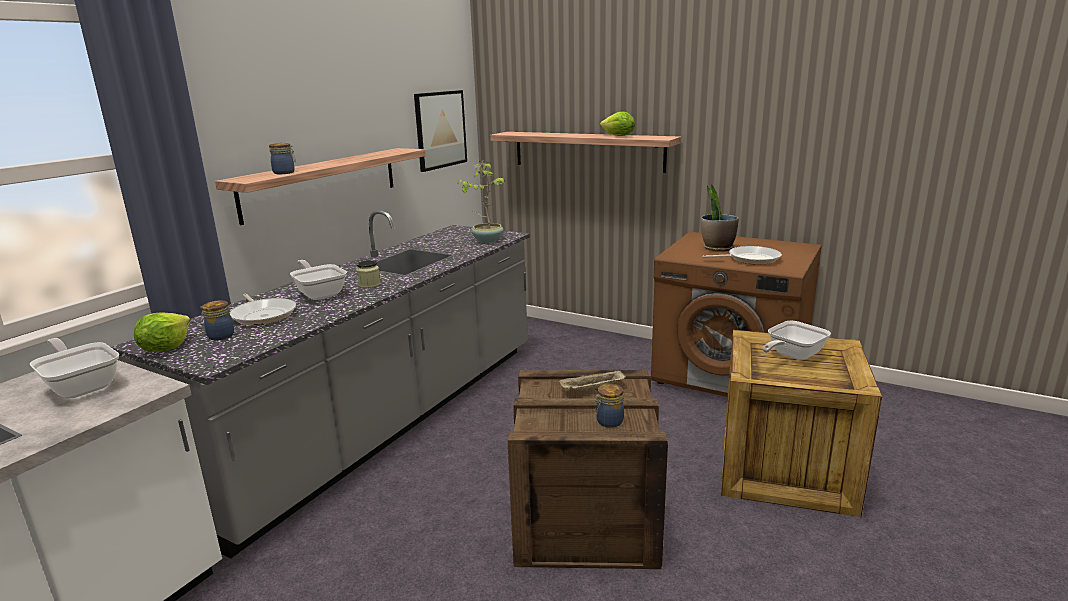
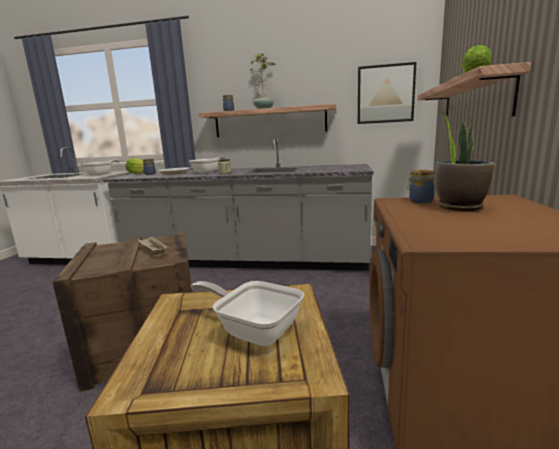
camera: 70 degrees right, 5 degrees down
potted plant [458,161,505,243] -> potted plant moved to [250,53,275,109]
jar [595,384,624,428] -> jar moved to [407,169,435,204]
frying pan [702,246,782,265] -> none

